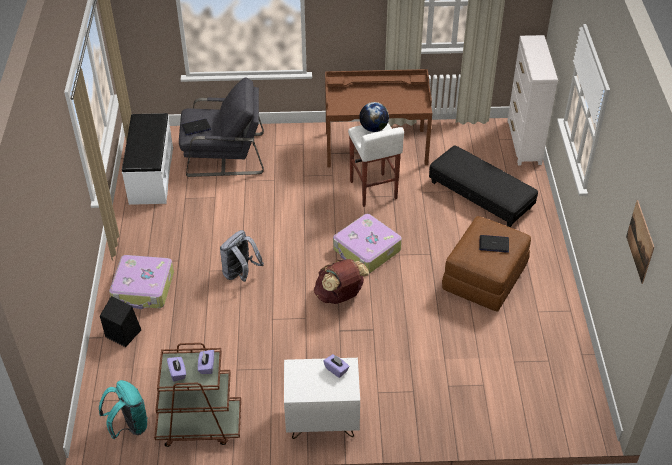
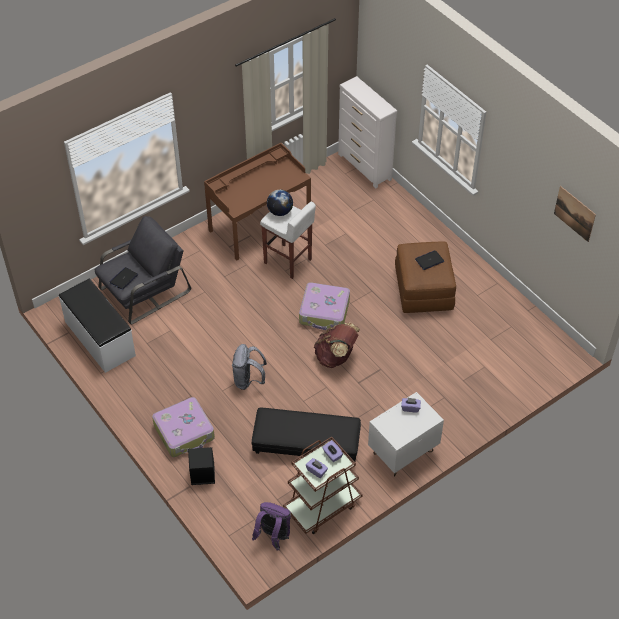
camera: 35 degrees left, 5 degrees up
turquoise backpack [99,380,148,439] -> purple backpack [252,502,291,551]
black ottoman [429,146,538,227] -> black ottoman moved to [252,408,361,462]

